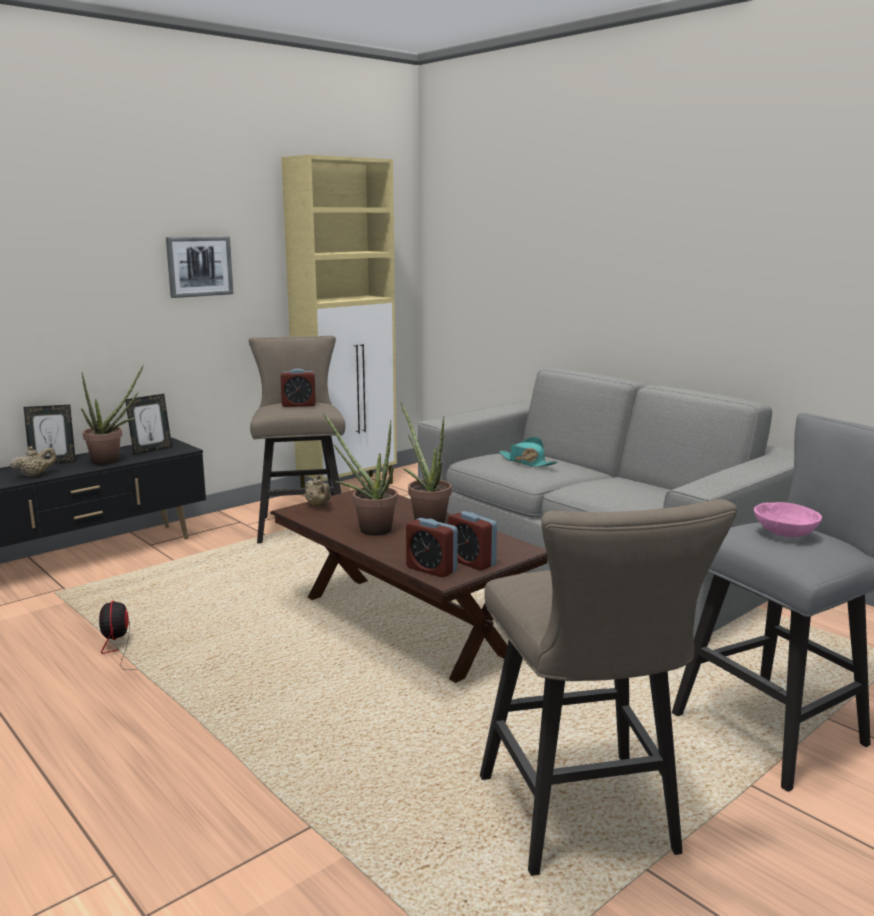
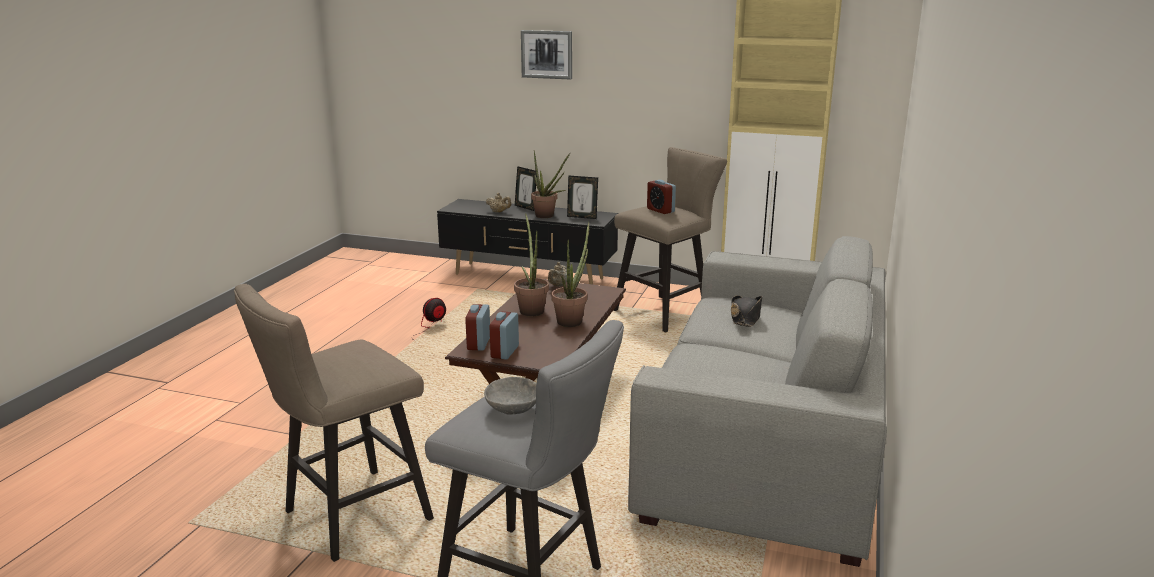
camera: 60 degrees right, 5 degrees up
picture [166,236,233,298] -> picture moved to [521,30,572,79]
turquoise hat [499,437,558,467] -> black hat [731,295,762,327]
pink bowl [754,502,822,537] -> grey bowl [484,377,537,415]

